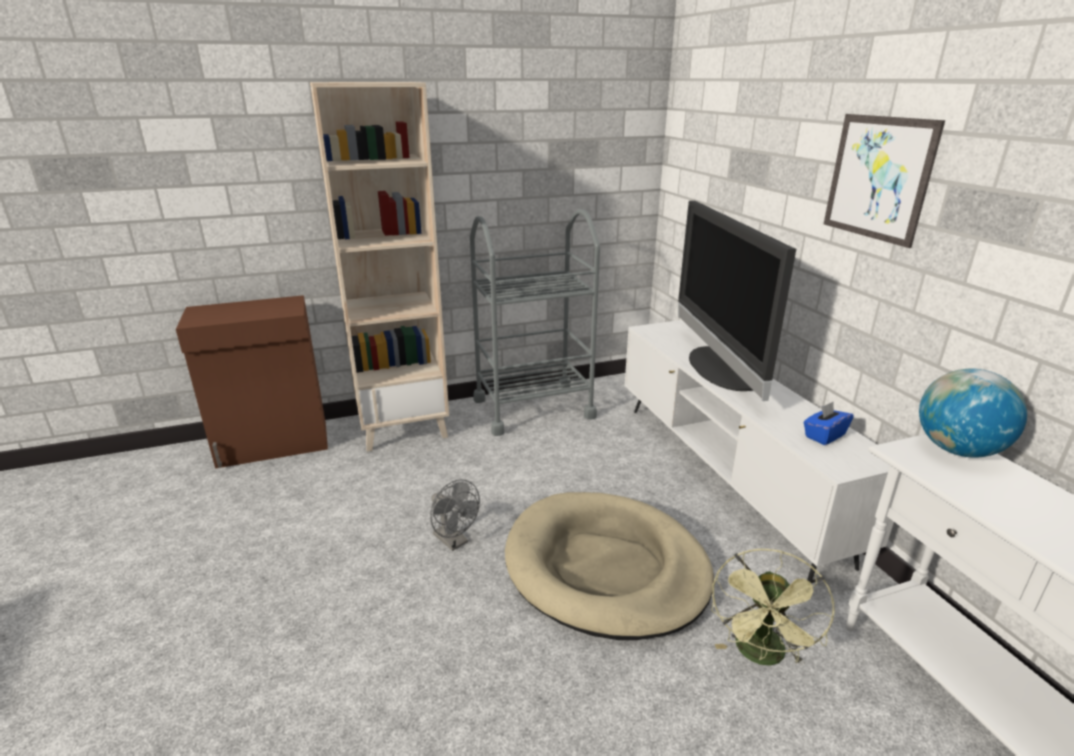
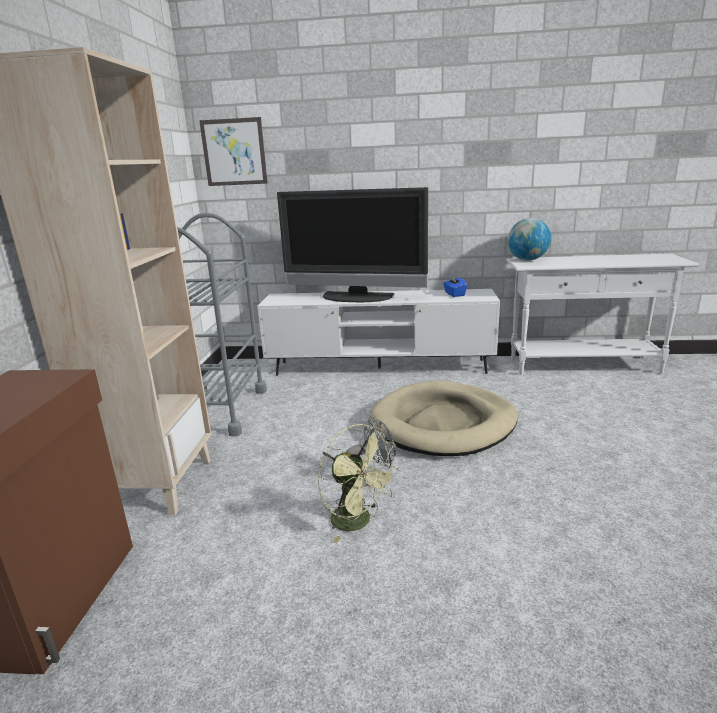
camera: 65 degrees left, 5 degrees down
green fan [711,549,835,665] -> green fan moved to [318,424,400,543]
picture [824,114,945,248] -> picture moved to [199,117,268,186]

